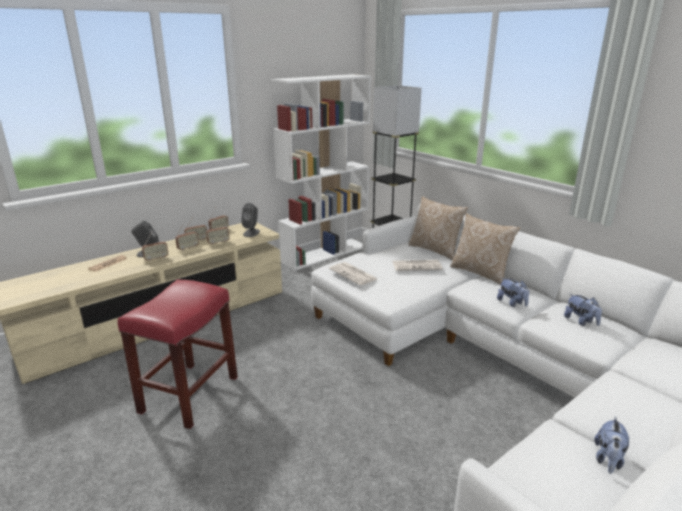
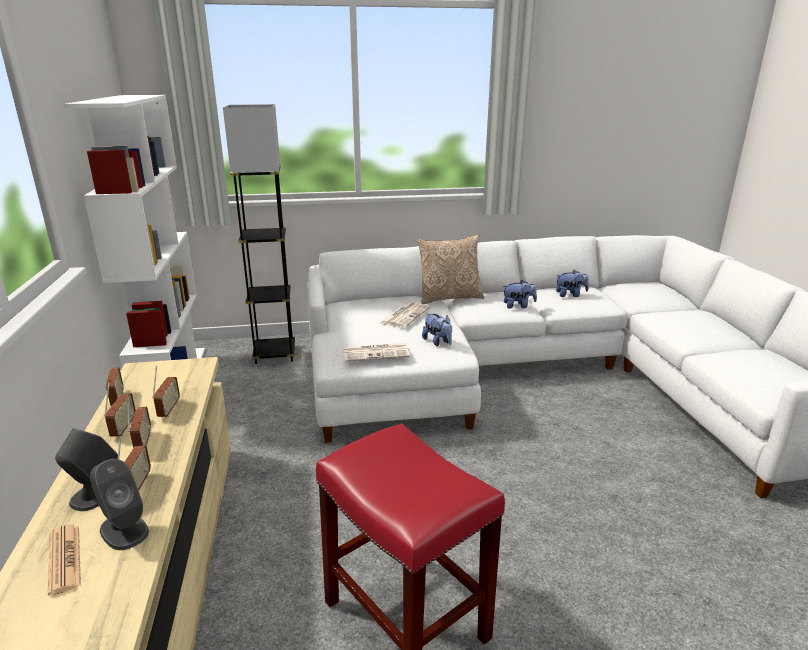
camera: 60 degrees left, 0 degrees up
grey speaker [241,203,260,237] -> grey speaker moved to [90,459,149,550]
pillow [408,196,468,260] -> none
plush toy [594,416,630,474] -> plush toy moved to [422,313,452,346]

